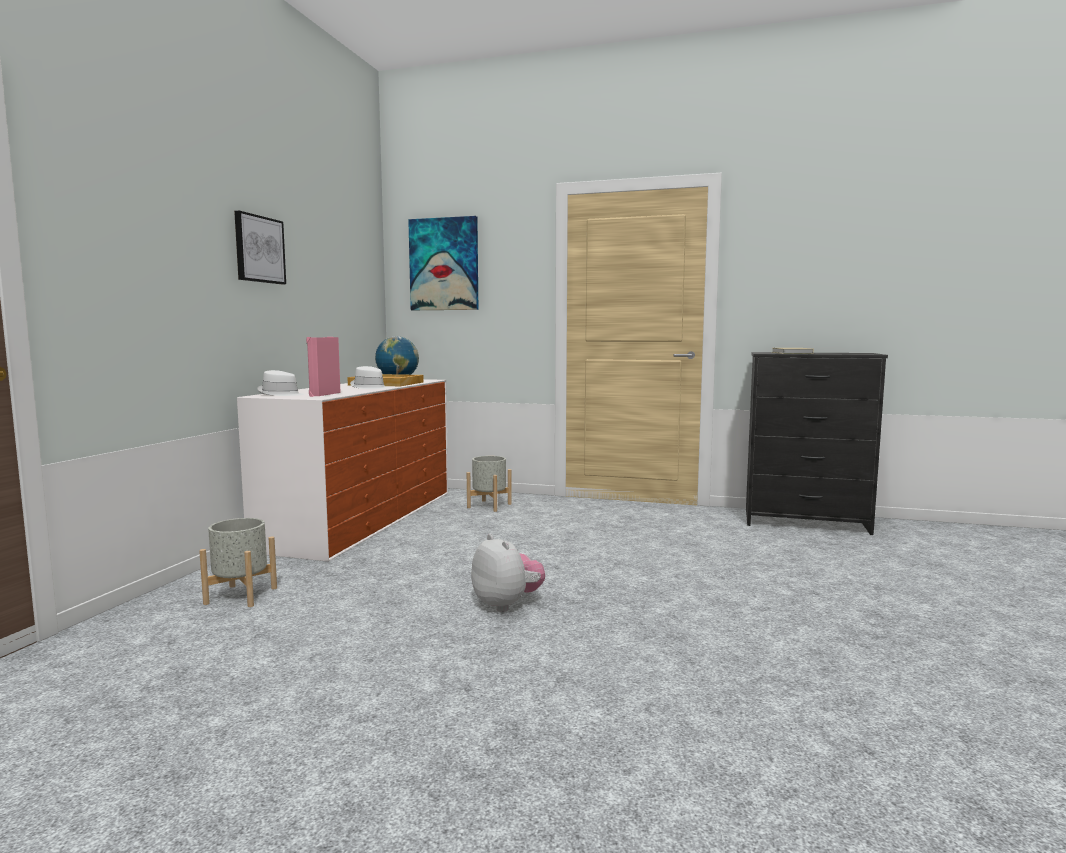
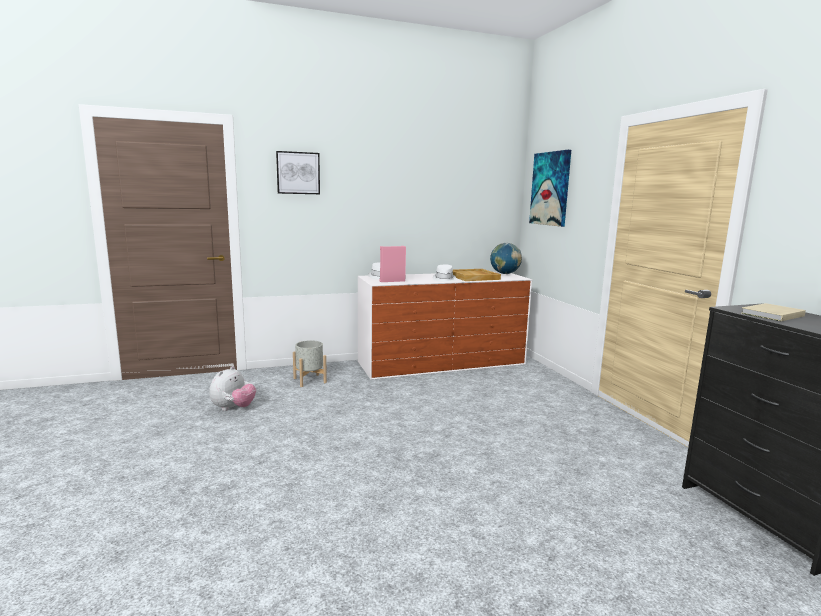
camera: 55 degrees right, 5 degrees up
picture [234,211,286,284] -> picture moved to [276,151,320,194]
grey planter [467,456,512,512] -> none
plush toy [471,534,545,612] -> plush toy moved to [209,366,256,411]

